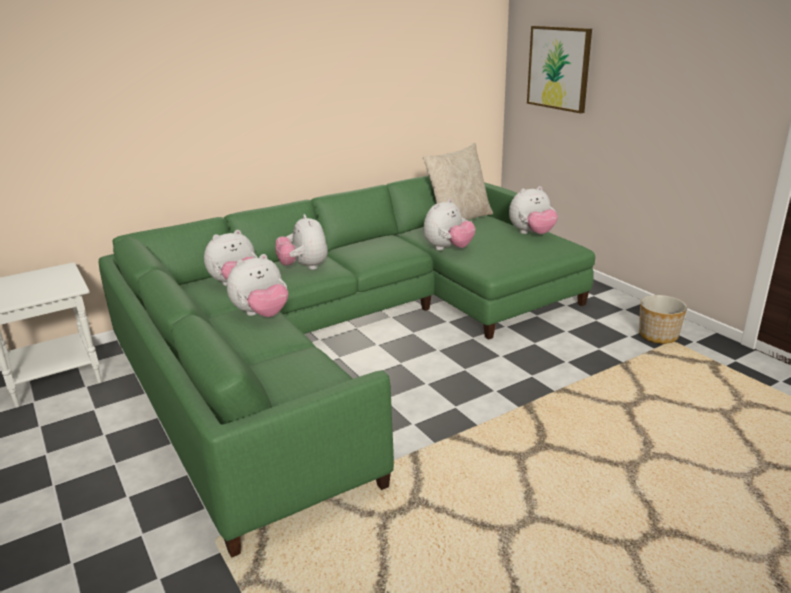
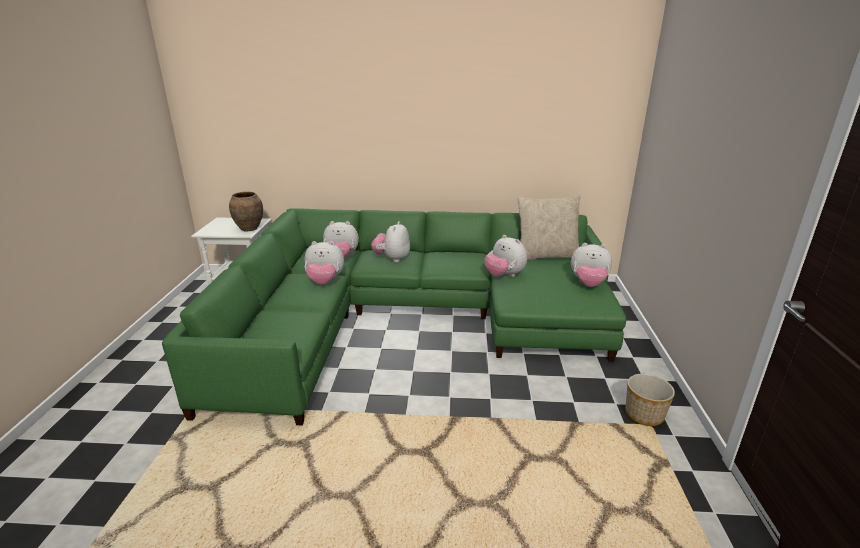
camera: 35 degrees right, 0 degrees up
plush toy [424,199,476,250] -> plush toy turned 60 degrees clockwise [484,235,527,277]
picture [527,26,592,113] -> none
none -> brown vase [229,192,263,231]

